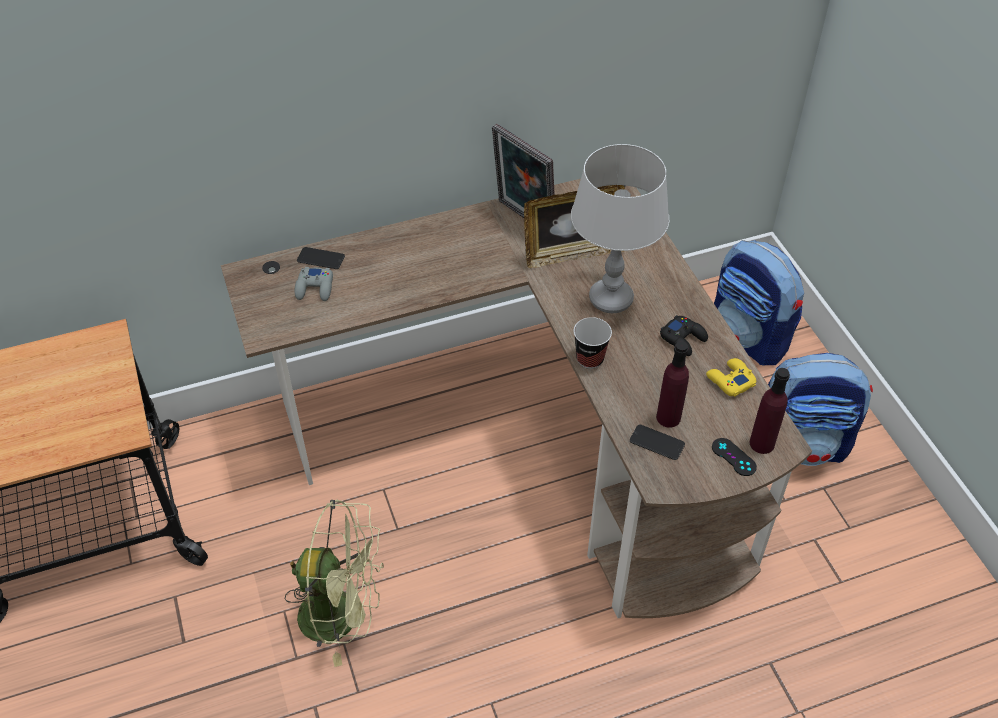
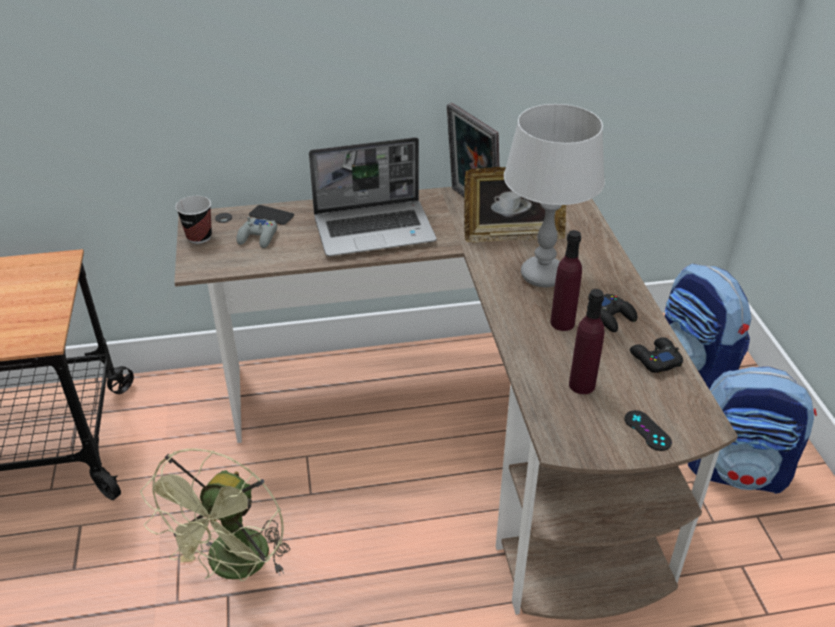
camera: 10 degrees right, 10 degrees down
green fan [285,499,384,667] -> green fan turned 90 degrees clockwise [140,449,290,581]
cup [574,317,612,369] -> cup moved to [176,196,212,244]
phone [630,425,685,460] -> none
yellow game controller [706,358,756,397] -> black game controller [630,337,683,373]
purple bottle [750,368,790,454] -> purple bottle moved to [550,230,582,331]
none -> laptop [309,137,437,256]

